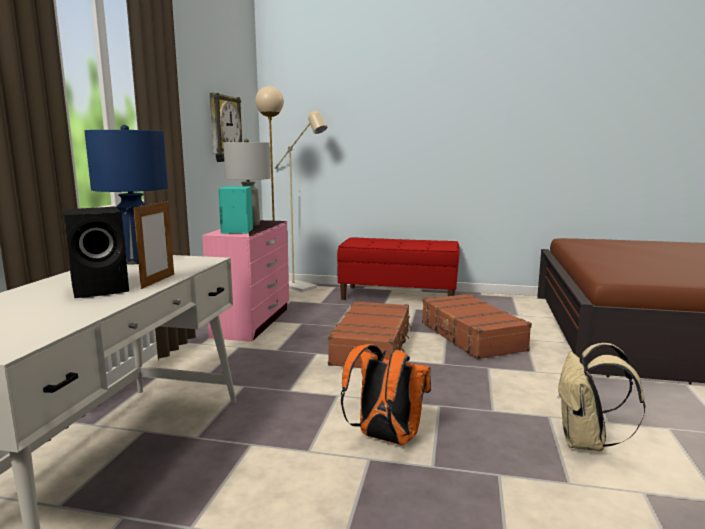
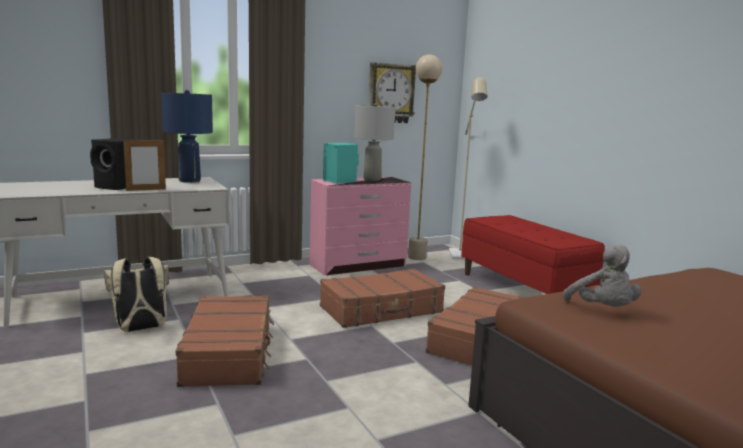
camera: 50 degrees right, 0 degrees up
orange backpack [341,344,431,445] -> brown suitcase [176,295,274,387]
beige backpack [557,343,646,452] -> beige backpack moved to [104,257,169,332]
none -> grey plush toy [563,245,641,307]

